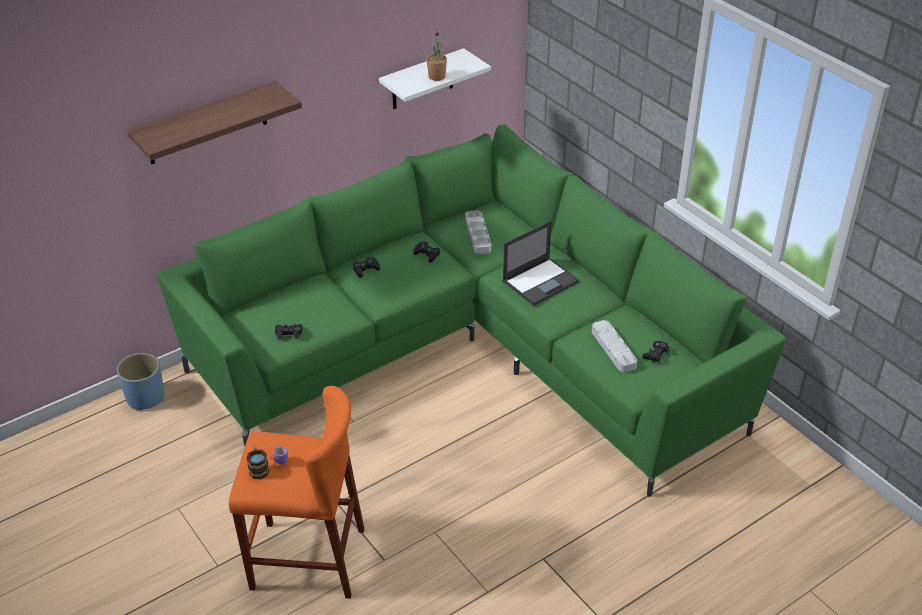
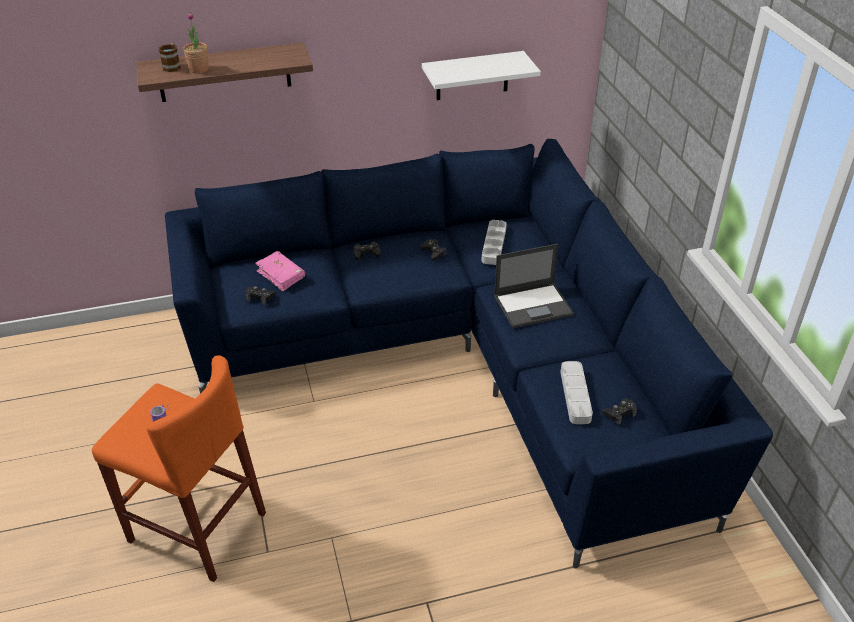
camera: 20 degrees right, 0 degrees up
blue planter [117,353,164,411] -> none
green sofa [157,125,786,497] -> blue sofa [165,139,773,568]
mug [246,445,269,479] -> mug moved to [159,43,181,72]
potted plant [426,30,447,81] -> potted plant moved to [183,12,209,74]
none -> pink book [255,251,305,292]

